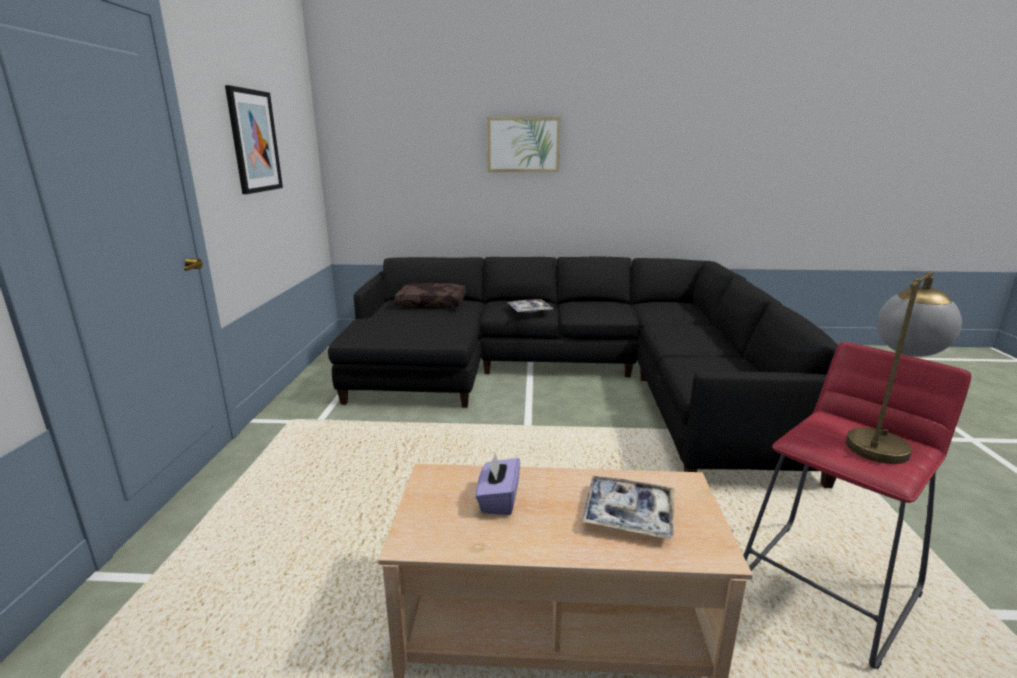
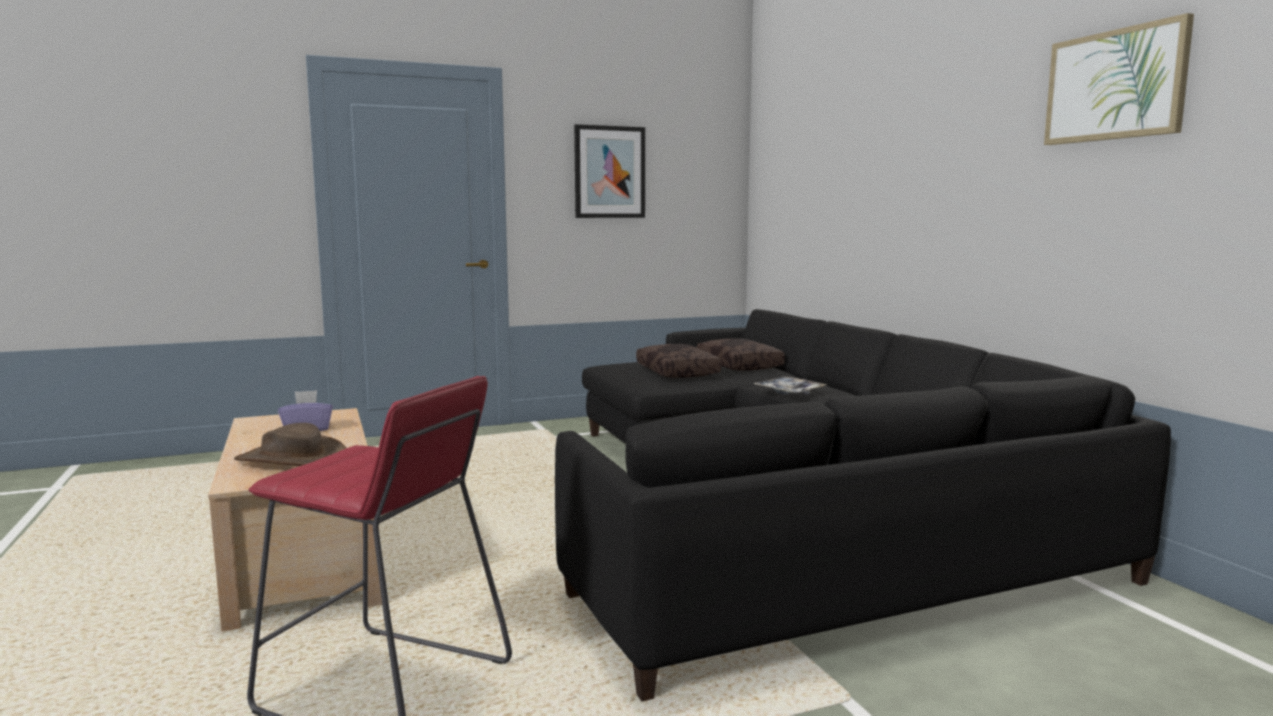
camera: 65 degrees right, 10 degrees down
picture [487,117,561,172] -> picture moved to [1044,13,1194,145]
tray [582,476,674,539] -> brown hat [234,423,346,466]
table lamp [846,271,962,464] -> none
none -> brown pillow [636,344,721,378]

